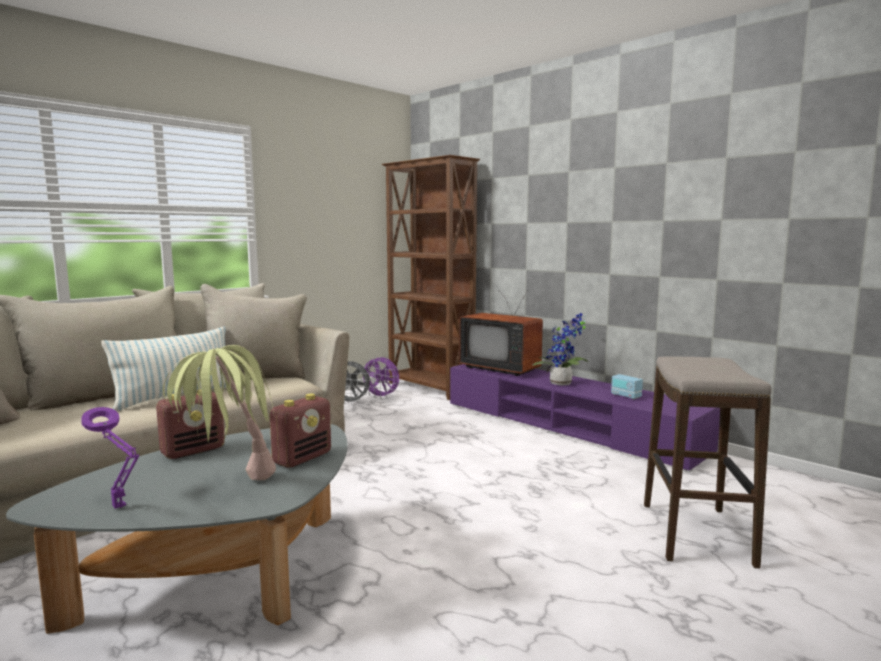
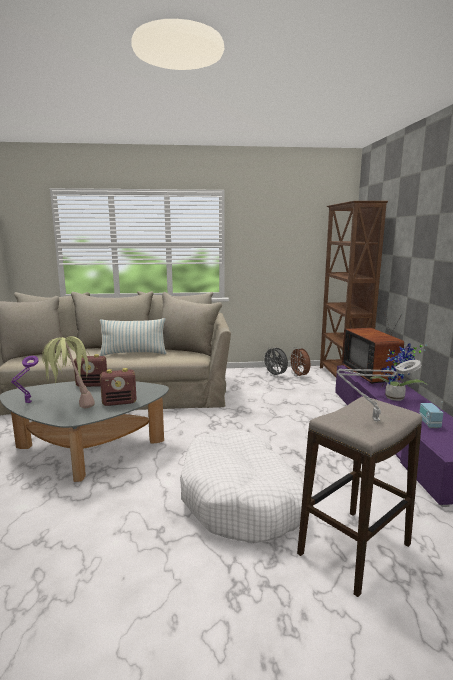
camera: 40 degrees right, 5 degrees up
purple fan [360,356,399,399] -> brown fan [289,347,310,378]
none -> white dog bed [180,430,303,543]
none -> grey table lamp [337,360,422,422]

